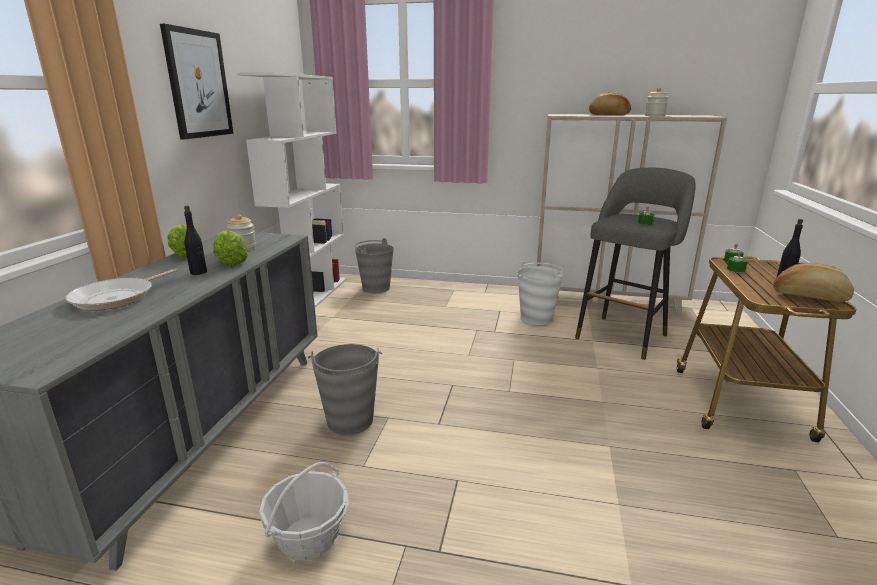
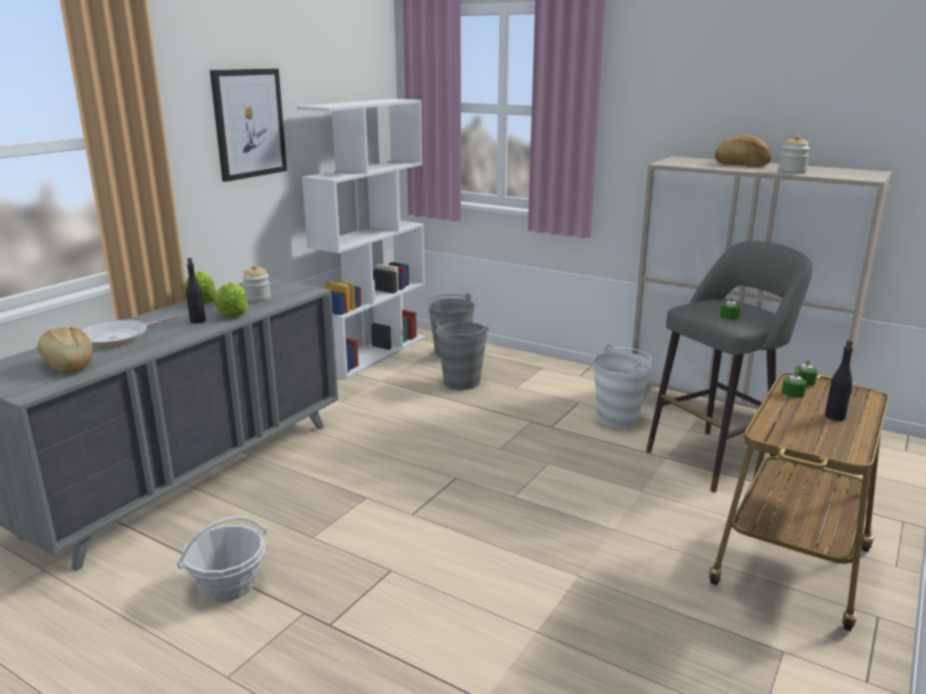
camera: 20 degrees right, 0 degrees up
grey bucket [308,344,382,435] -> grey bucket moved to [434,321,489,390]
bread [773,263,854,302] -> bread moved to [37,327,93,373]

